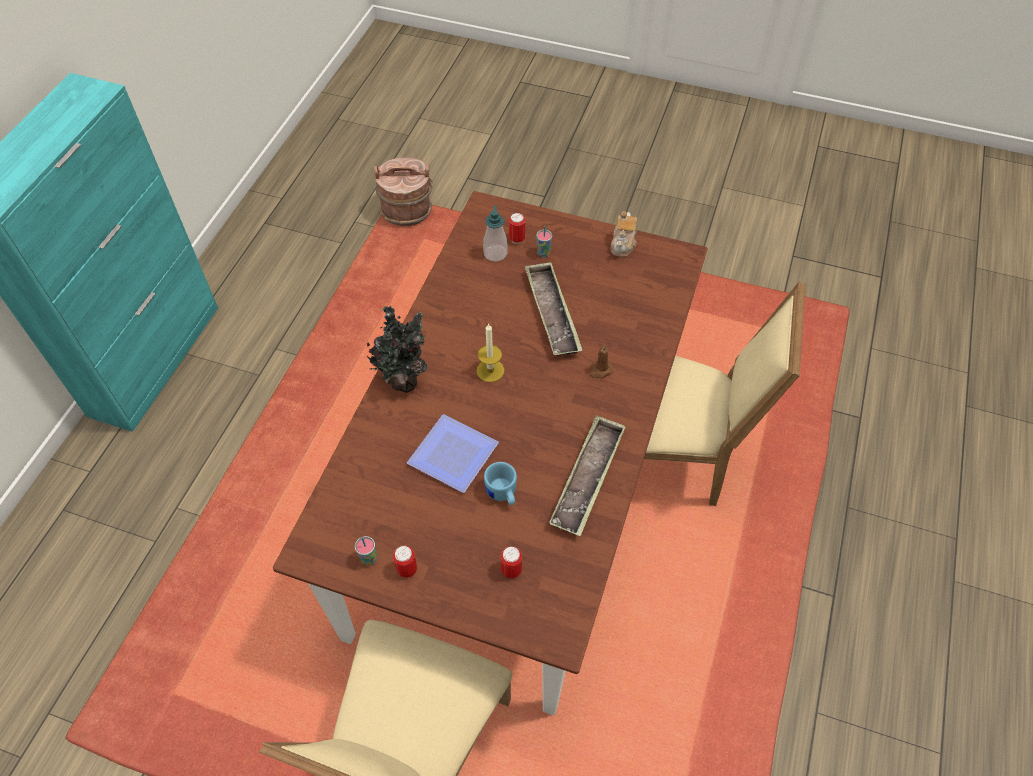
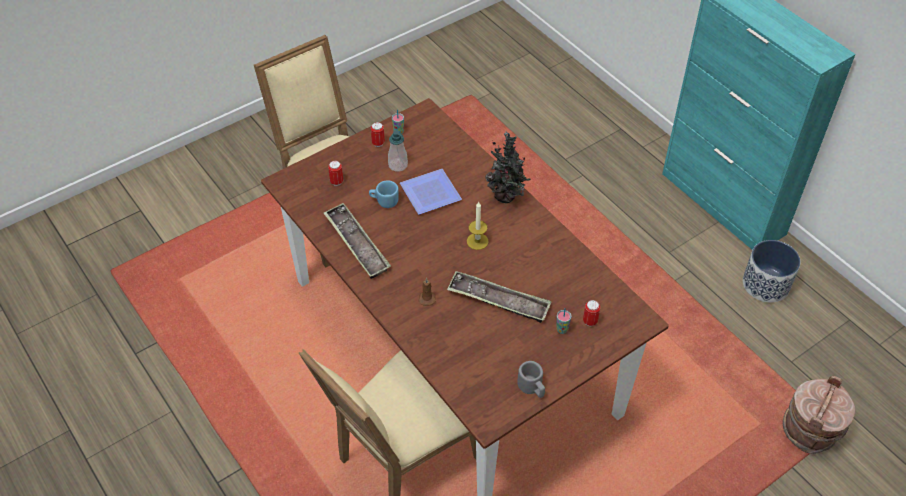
camera: 125 degrees right, 5 degrees down
soap dispenser [483,205,508,262] -> soap dispenser moved to [388,130,408,172]
teapot [610,211,637,257] -> grey mug [517,361,545,398]
none -> planter [743,240,800,302]

